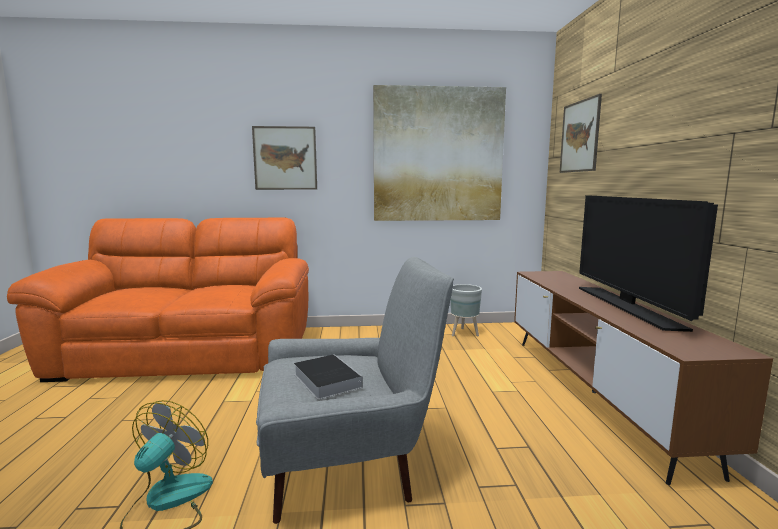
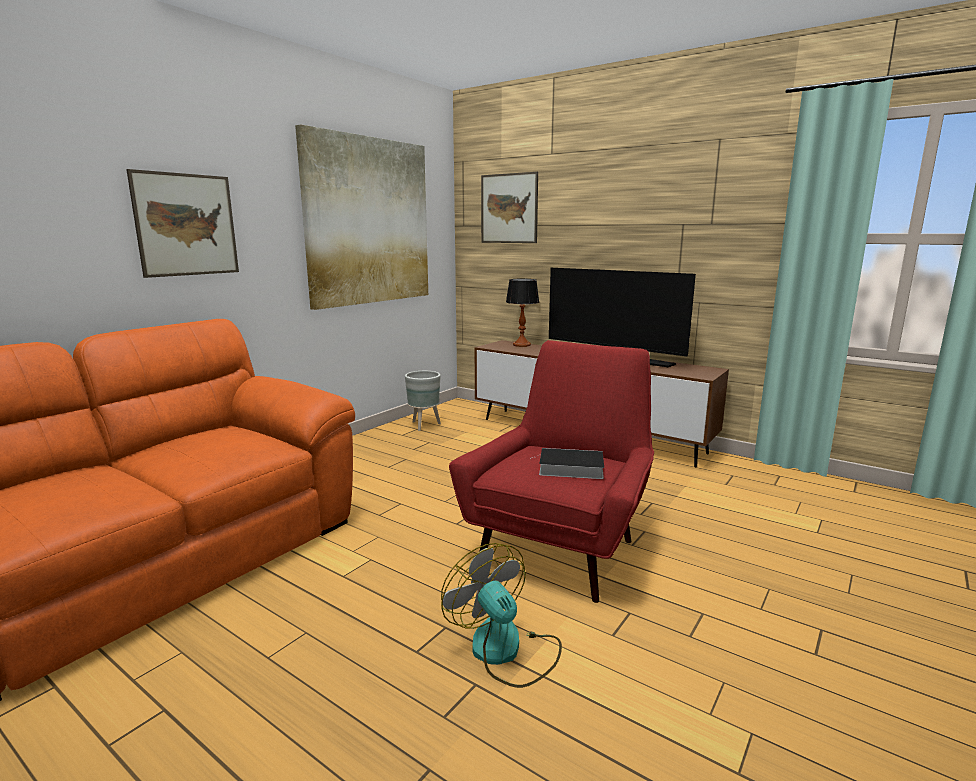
camera: 50 degrees left, 5 degrees up
grey armchair [256,257,454,524] -> red armchair [449,340,654,603]
none -> table lamp [506,279,539,347]

